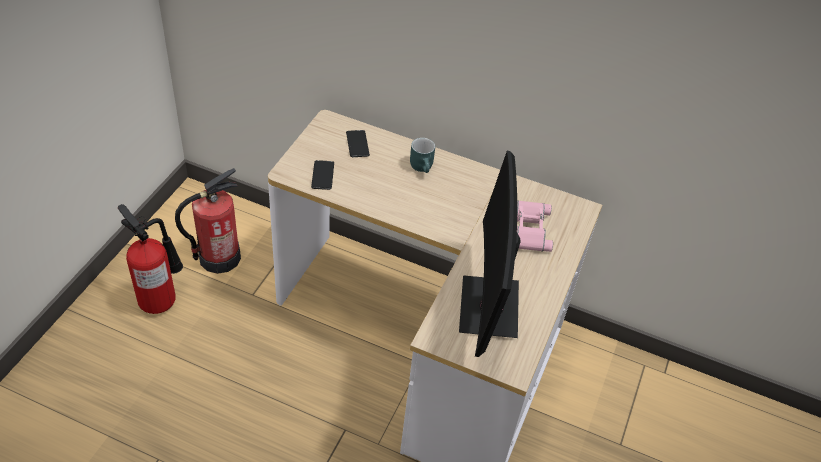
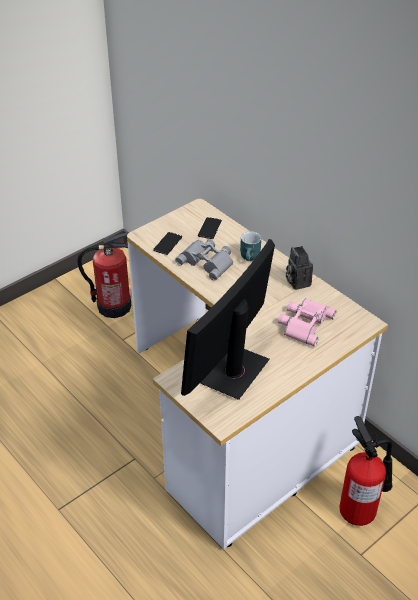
camera: 30 degrees right, 5 degrees down
fire extinguisher [118,204,183,314] -> fire extinguisher moved to [339,416,393,526]
none -> grey binoculars [175,239,233,280]
none -> camera [286,246,313,290]

